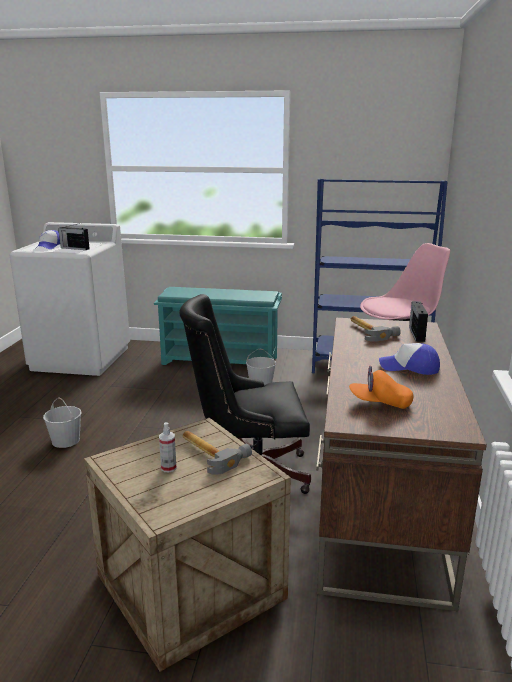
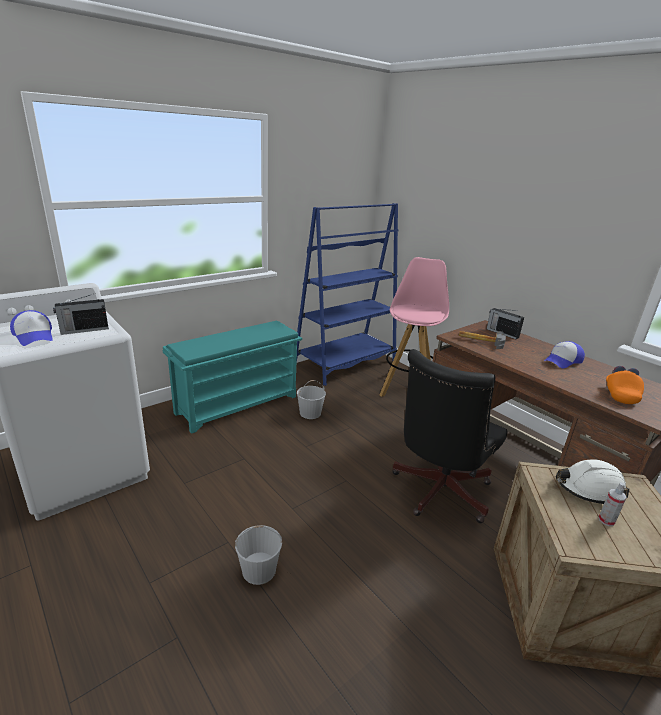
camera: 50 degrees left, 5 degrees up
hammer [182,431,252,474] -> white hard hat [556,459,629,504]
orange cap [349,366,413,409] -> orange cap turned 150 degrees clockwise [606,366,644,404]

